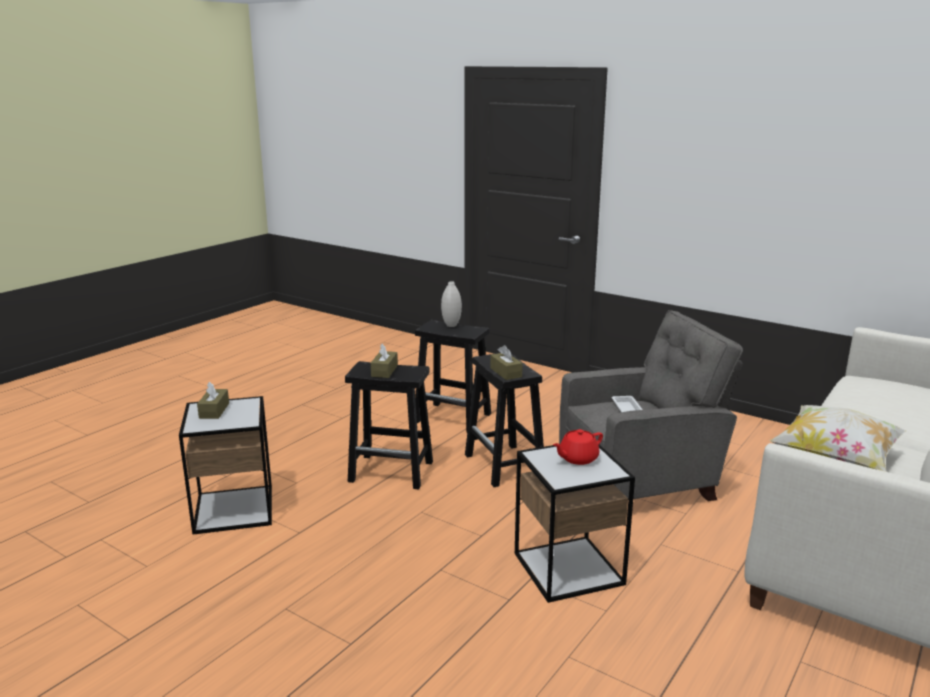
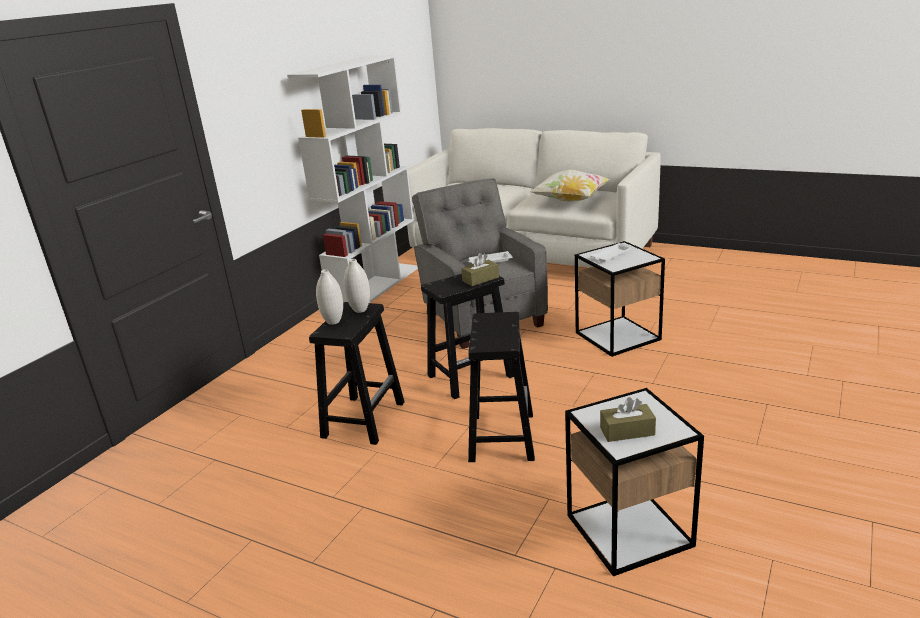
camera: 95 degrees left, 5 degrees up
brown tissue box [371,343,398,378] -> none
red teapot [553,429,603,465] -> white tray [591,243,633,262]
none -> white bookcase [287,55,418,303]
none -> white vase [344,259,370,313]

